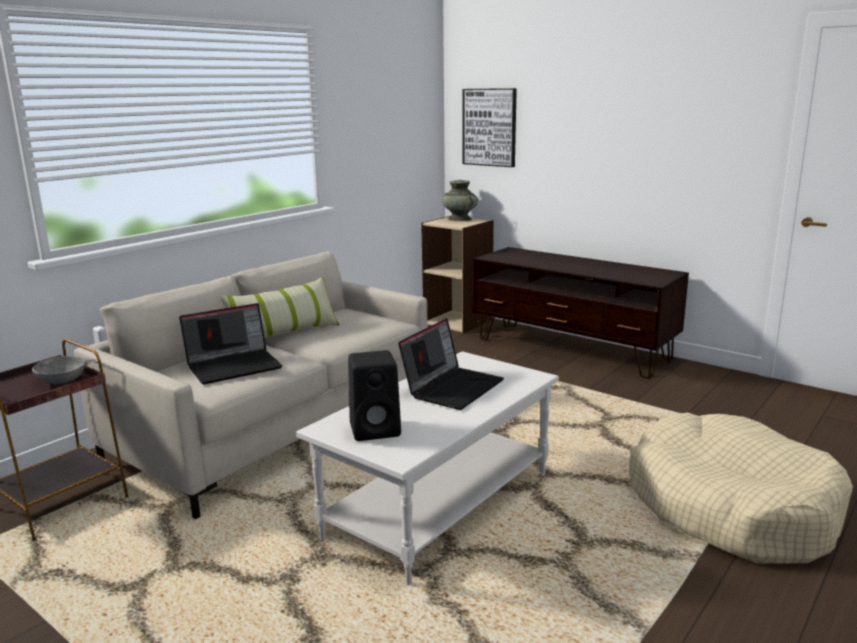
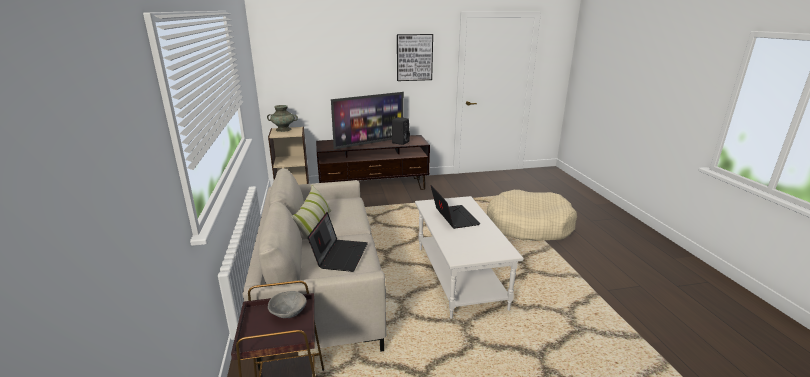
camera: 50 degrees left, 5 degrees up
black speaker [348,350,401,441] -> black speaker moved to [392,117,410,145]
picture [462,88,517,167] -> picture moved to [397,34,433,81]
none -> television [331,92,404,149]

